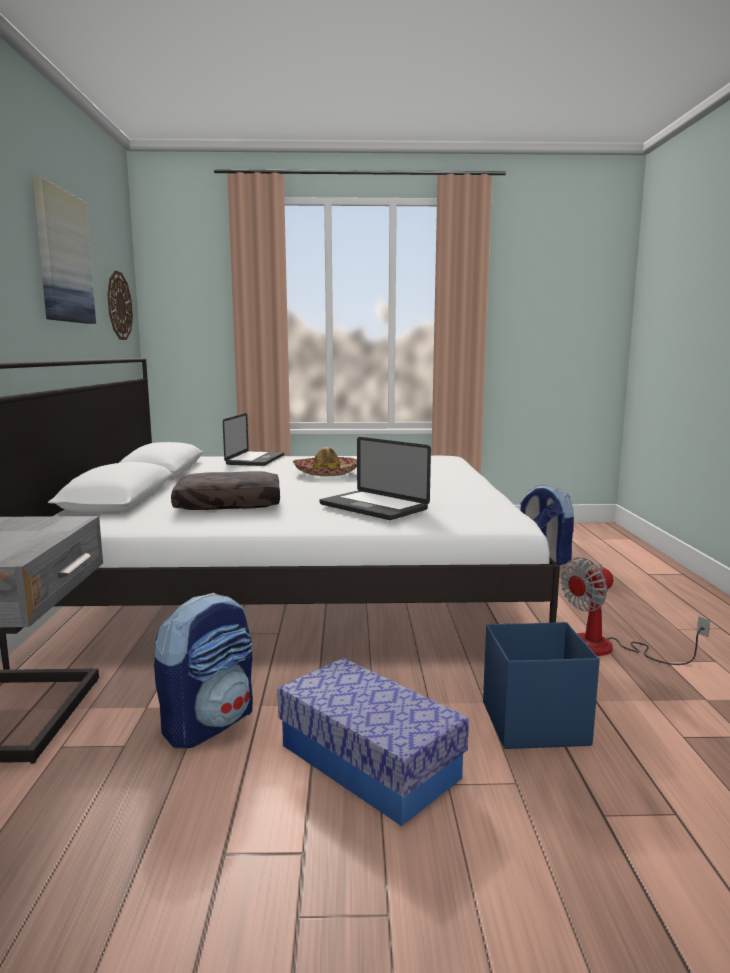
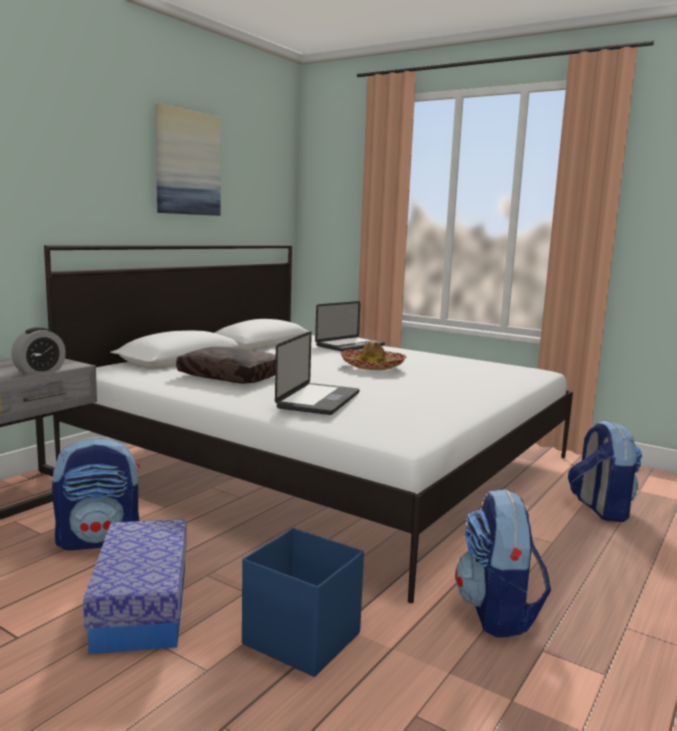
camera: 35 degrees right, 0 degrees up
wall clock [107,270,133,340] -> none
laptop [320,437,431,520] -> laptop turned 150 degrees counterclockwise [275,331,359,415]
fan [560,557,710,665] -> backpack [455,489,551,638]
none -> alarm clock [11,327,66,375]

